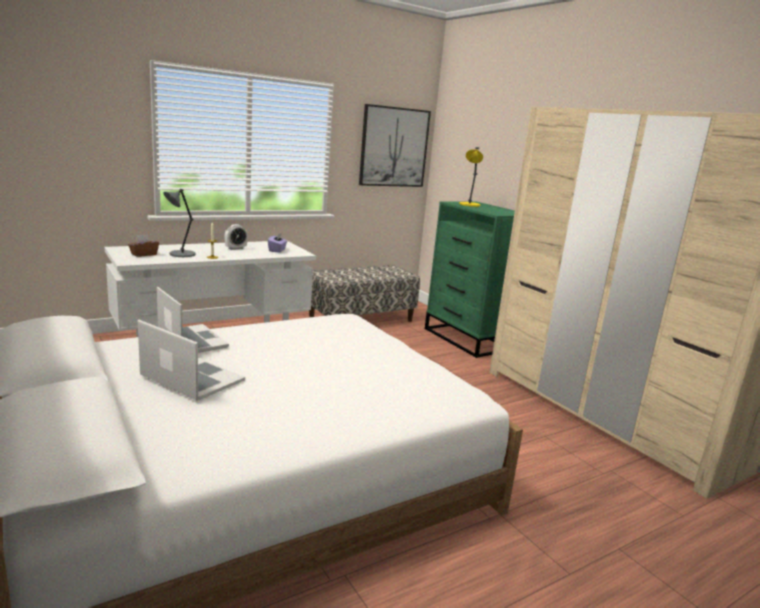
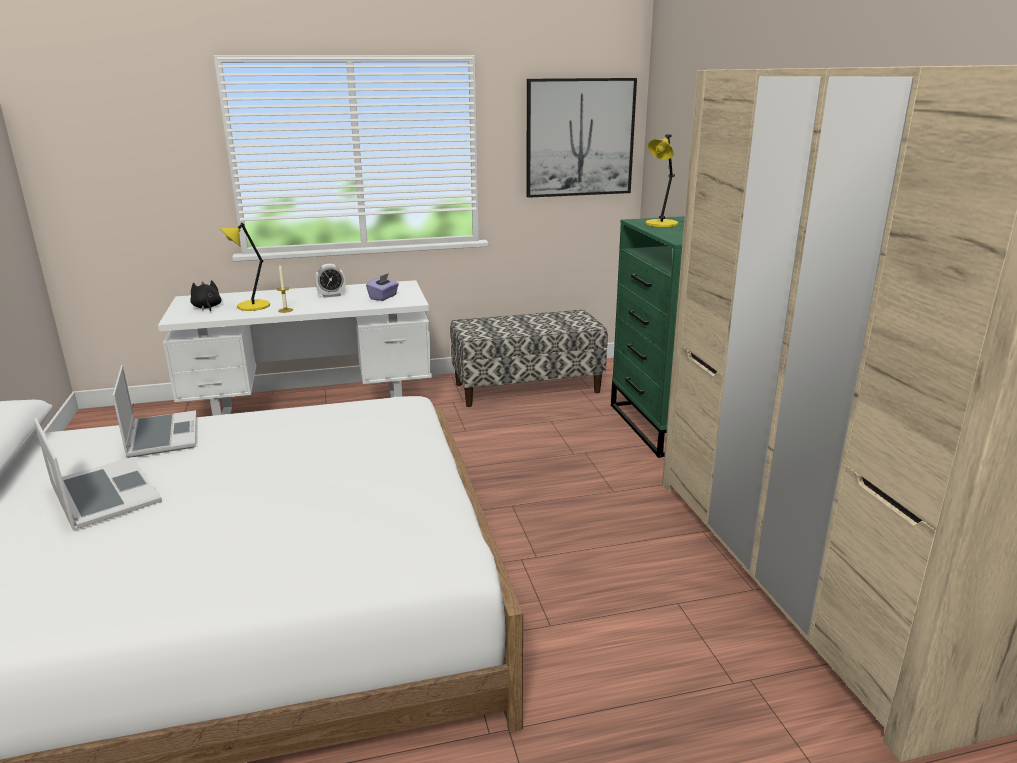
camera: 20 degrees right, 5 degrees up
brown tissue box [128,234,159,257] -> black plush toy [190,280,222,311]
grey table lamp [163,189,196,257] -> yellow table lamp [219,223,270,311]

